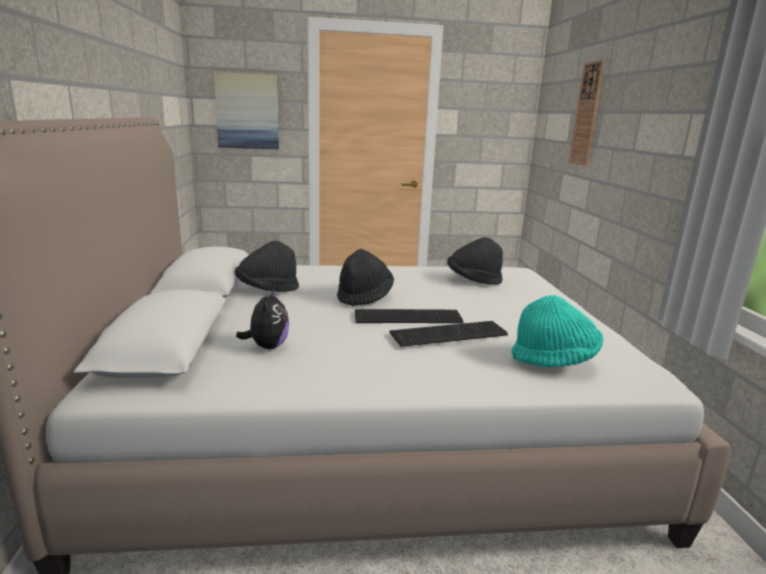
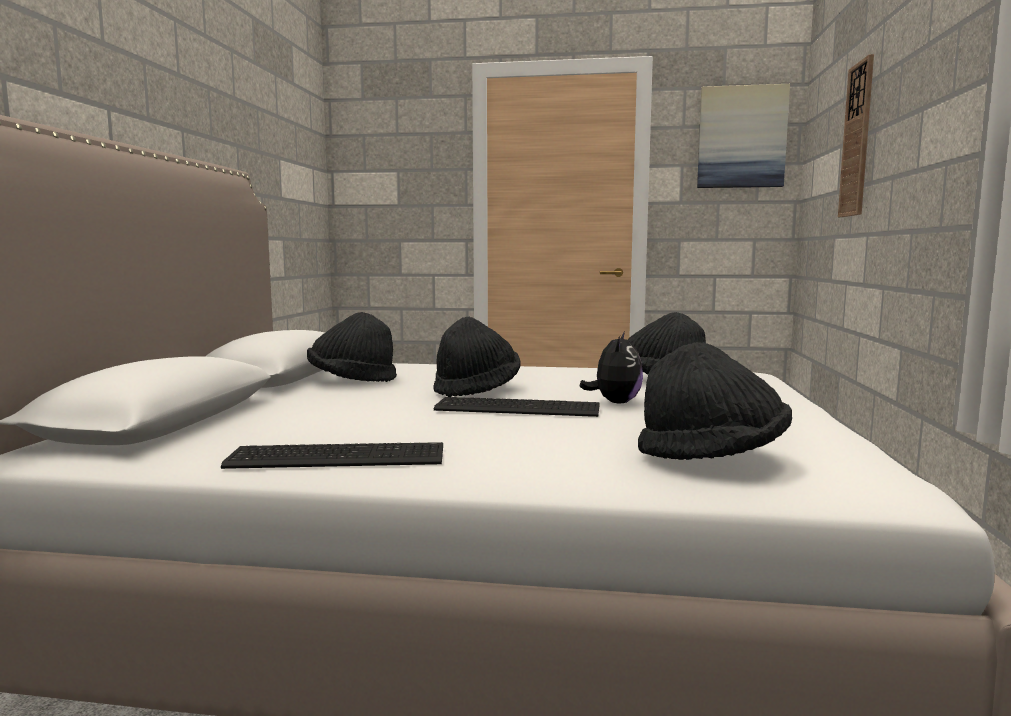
camera: 15 degrees right, 10 degrees down
picture [214,72,279,149] -> picture moved to [697,84,790,188]
plush toy [236,289,289,349] -> plush toy moved to [580,331,643,403]
keyboard [389,321,508,347] -> keyboard moved to [221,442,443,469]
turquoise hat [511,295,604,367] -> black hat [638,342,792,460]

